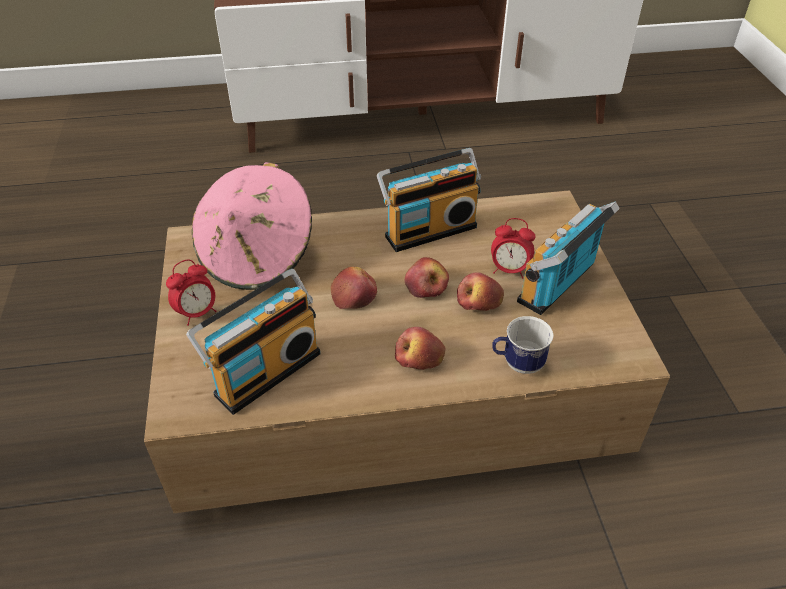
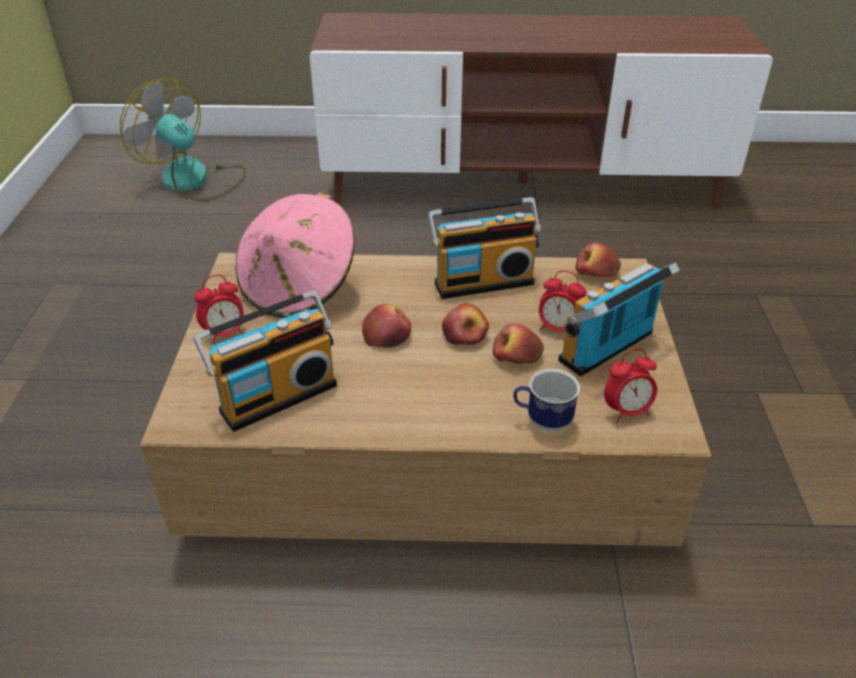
camera: 10 degrees right, 5 degrees down
apple [395,327,446,370] -> apple moved to [575,243,621,277]
none -> fan [120,78,246,201]
none -> alarm clock [604,349,657,423]

